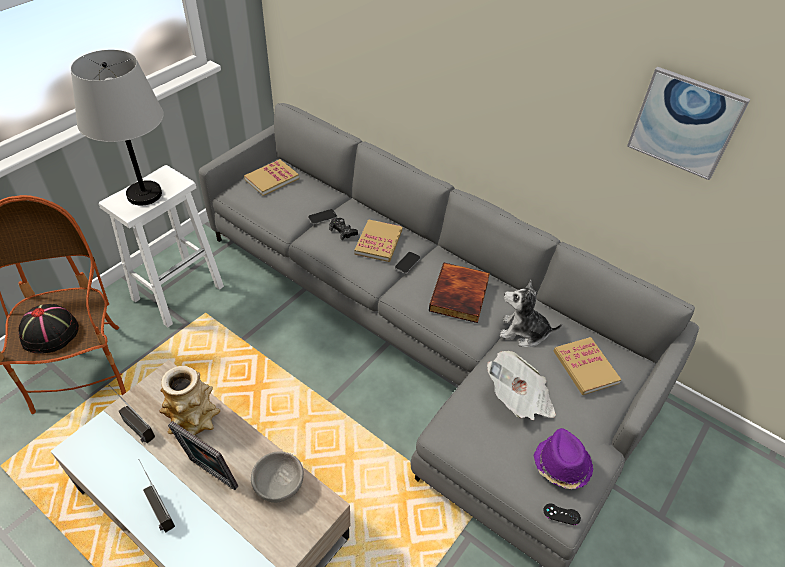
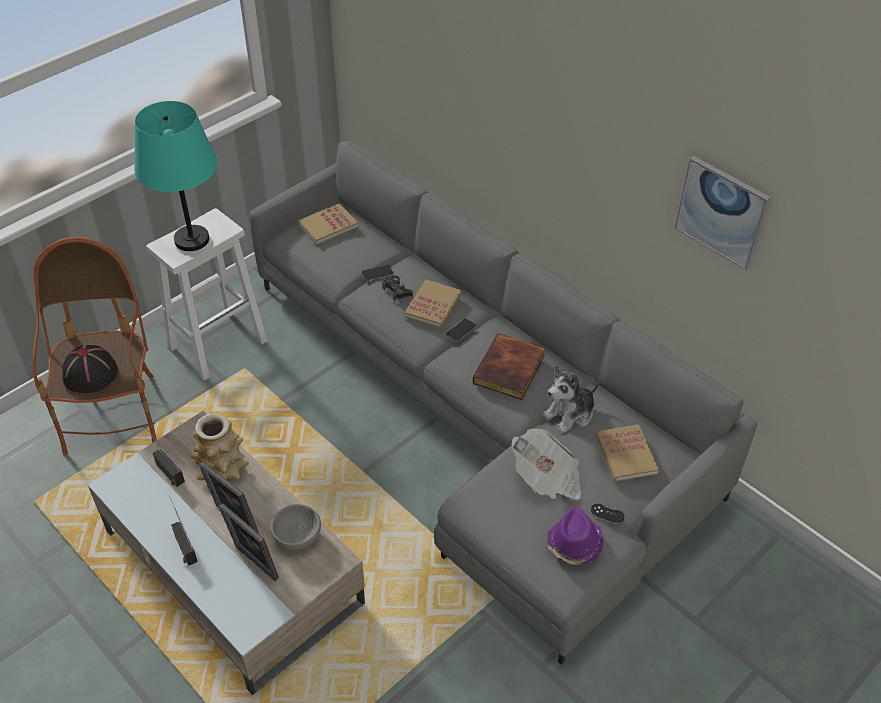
camera: 10 degrees right, 0 degrees up
grey table lamp [71,50,164,205] -> turquoise table lamp [134,101,217,251]
plush toy [500,280,562,347] -> plush toy turned 60 degrees counterclockwise [543,365,599,433]
black game controller [543,504,581,525] -> black game controller moved to [591,504,624,523]
none -> picture frame [219,503,279,581]

